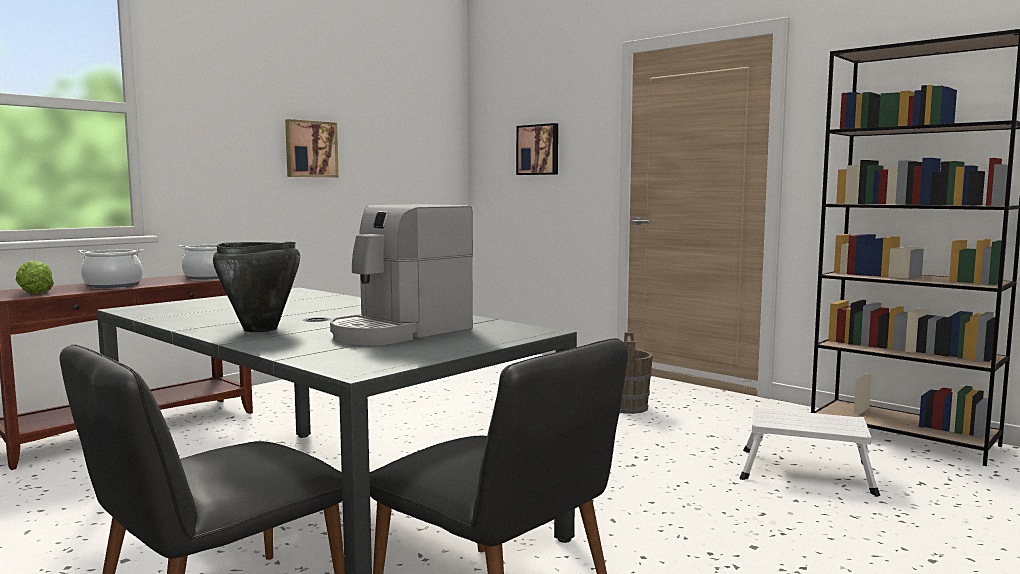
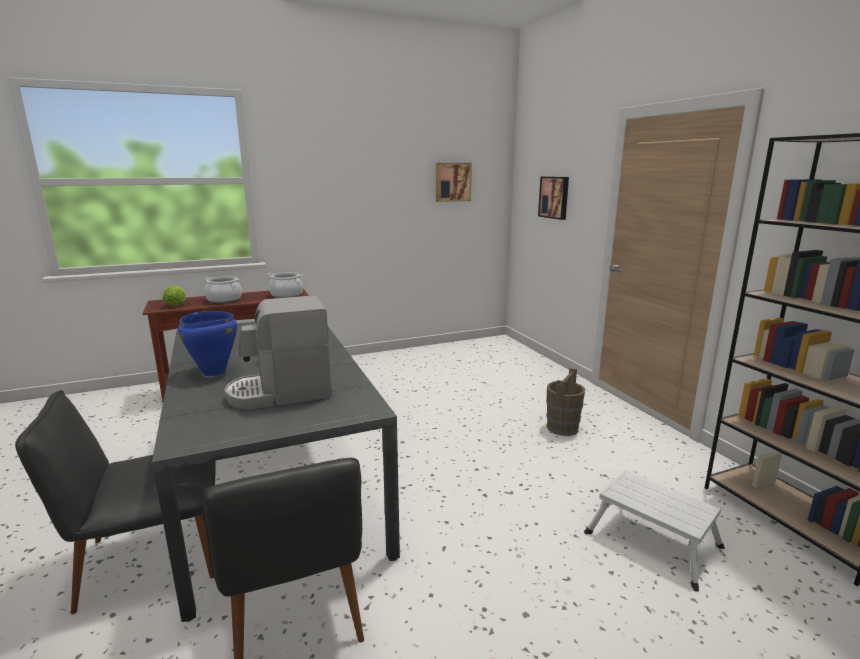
camera: 25 degrees right, 10 degrees up
black cooking pot [213,241,300,332] -> blue cooking pot [178,311,237,376]
picture [285,119,339,177] -> picture moved to [436,163,472,202]

